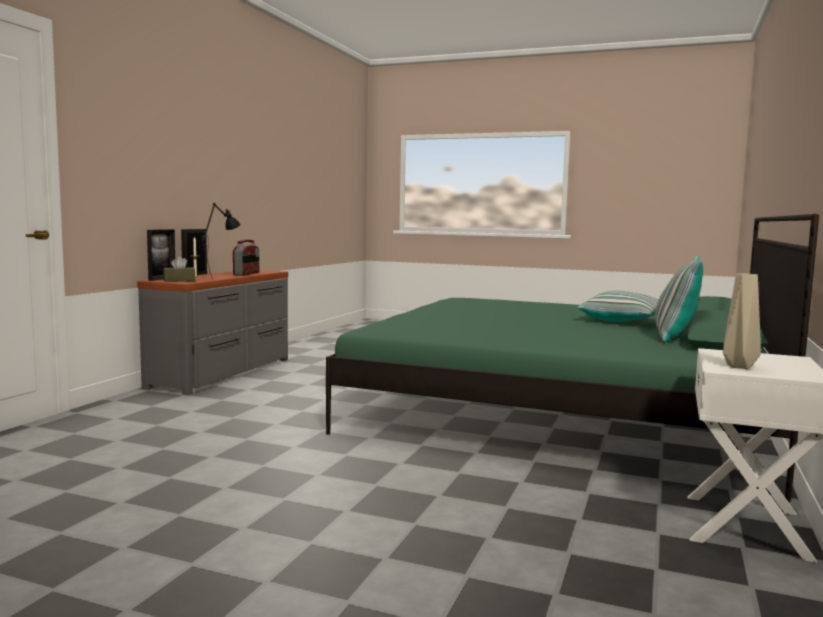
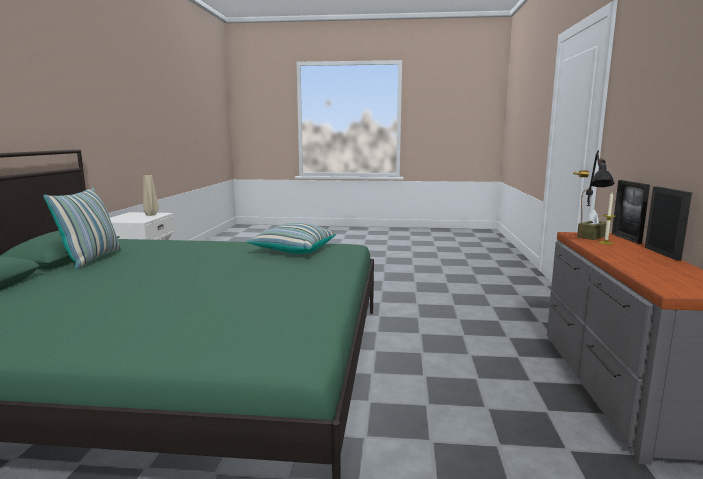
camera: 165 degrees right, 5 degrees up
radio [233,240,259,276] -> none
pillow [577,290,658,322] -> pillow moved to [246,223,336,254]

